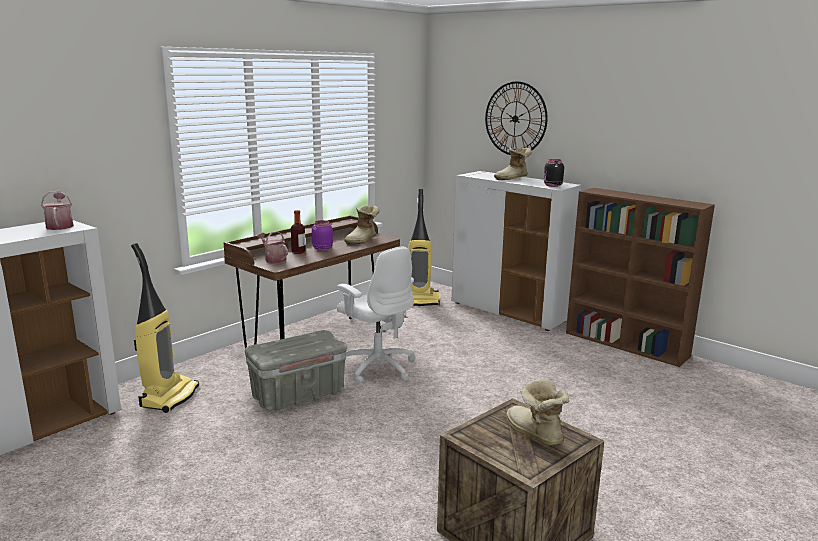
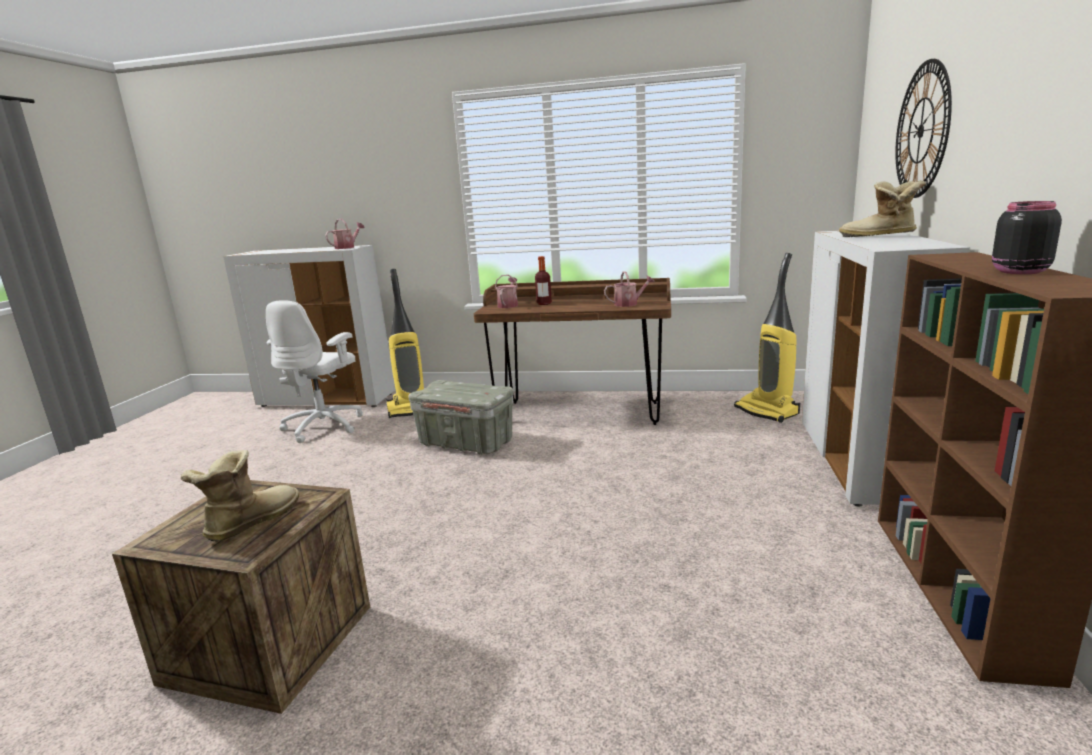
camera: 60 degrees right, 0 degrees up
purple jar [312,220,333,251] -> none
white office chair [337,247,415,384] -> white office chair moved to [266,300,363,443]
boot [344,205,379,245] -> watering can [604,271,655,307]
black jar [544,159,564,187] -> black jar moved to [992,201,1062,274]

